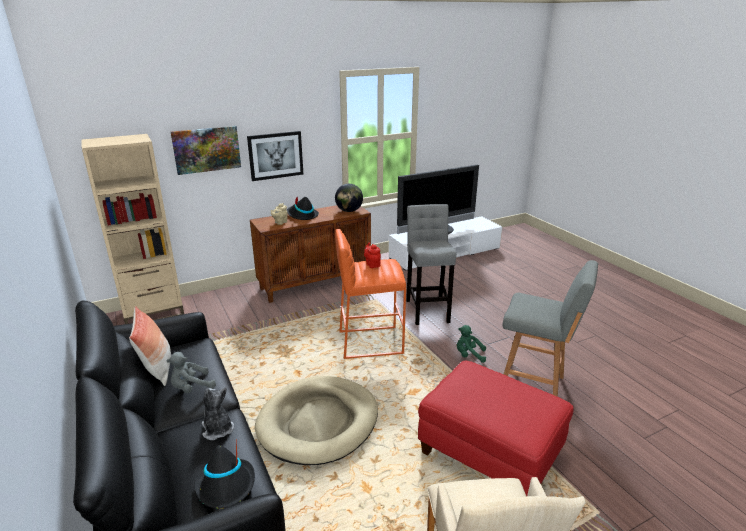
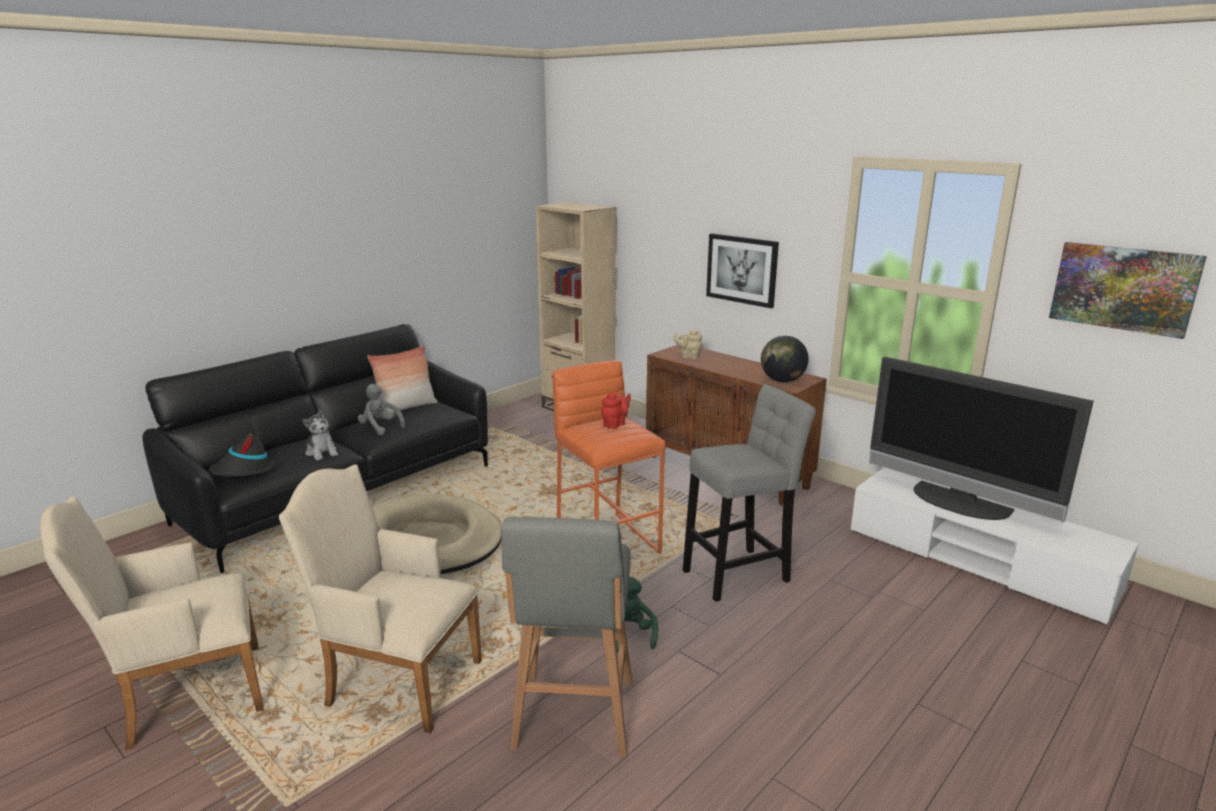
camera: 70 degrees right, 5 degrees down
picture [171,126,241,175] -> picture moved to [1049,242,1207,339]
plush toy [202,387,234,440] -> plush toy turned 105 degrees clockwise [302,409,338,461]
black hat [287,196,319,220] -> none
red ottoman [418,360,574,496] -> beige armchair [279,465,482,733]

